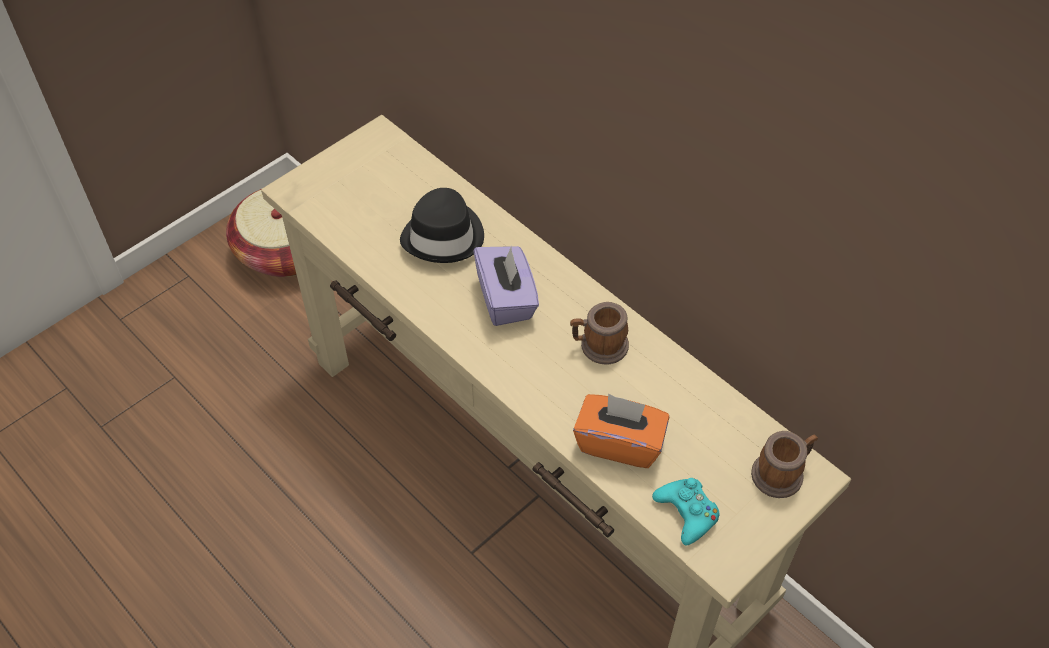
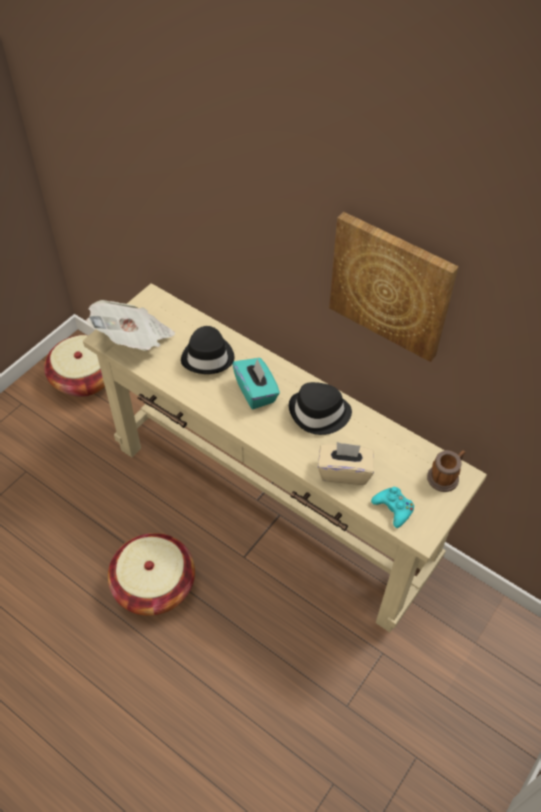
camera: 10 degrees left, 0 degrees up
purple tissue box [474,246,539,326] -> turquoise tissue box [232,358,280,409]
mug [570,302,629,365] -> black hat [289,382,352,435]
orange tissue box [573,393,669,468] -> beige tissue box [318,442,374,485]
none -> newspaper [86,300,175,351]
none -> basket [108,533,195,616]
none -> picture [329,212,459,362]

